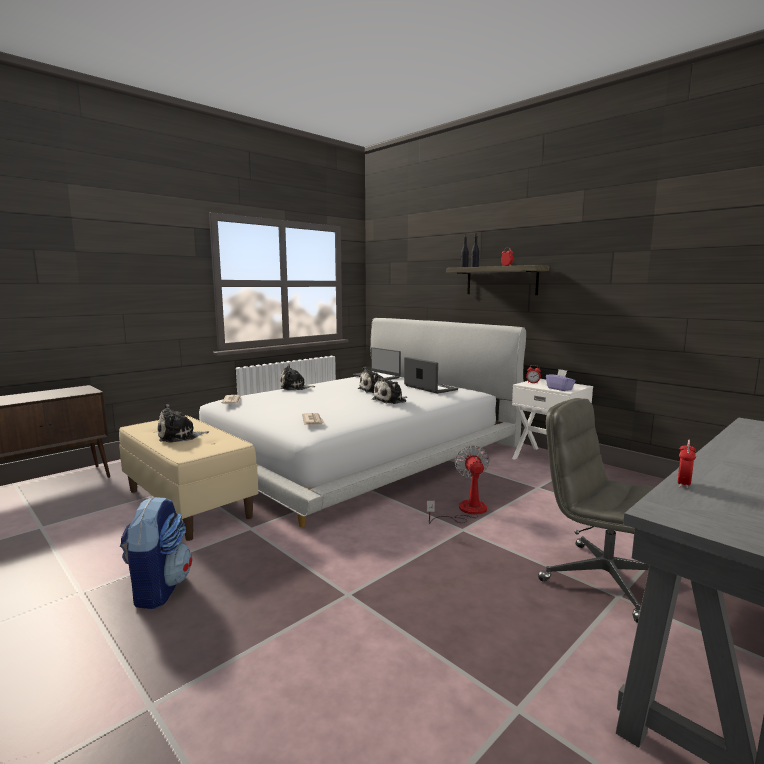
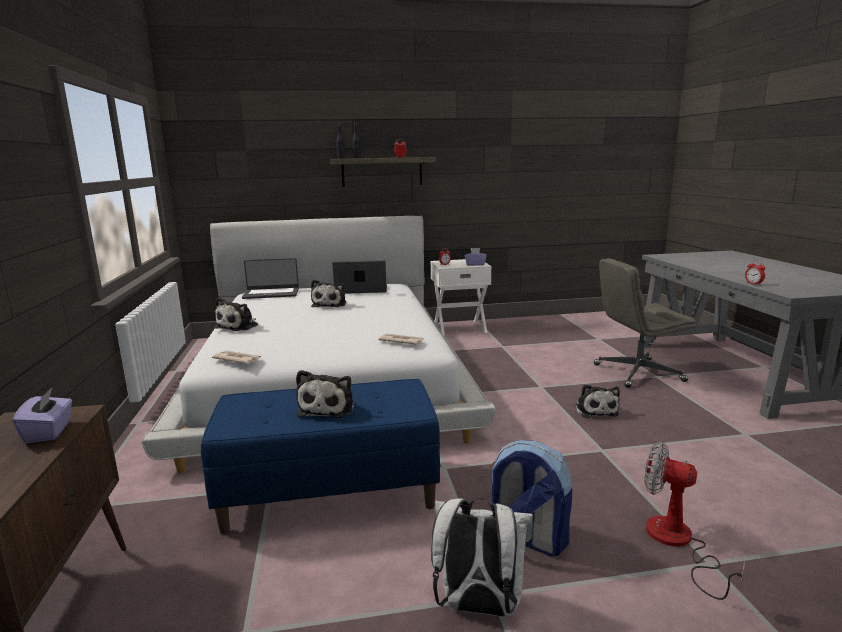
camera: 55 degrees left, 5 degrees up
beige bench [119,415,258,541] -> blue bench [201,379,440,534]
plush toy [372,375,407,404] -> plush toy moved to [575,384,620,418]
fan [427,445,489,524] -> fan moved to [645,442,745,600]
none -> purple tissue box [13,388,72,443]
none -> white backpack [431,498,533,617]

